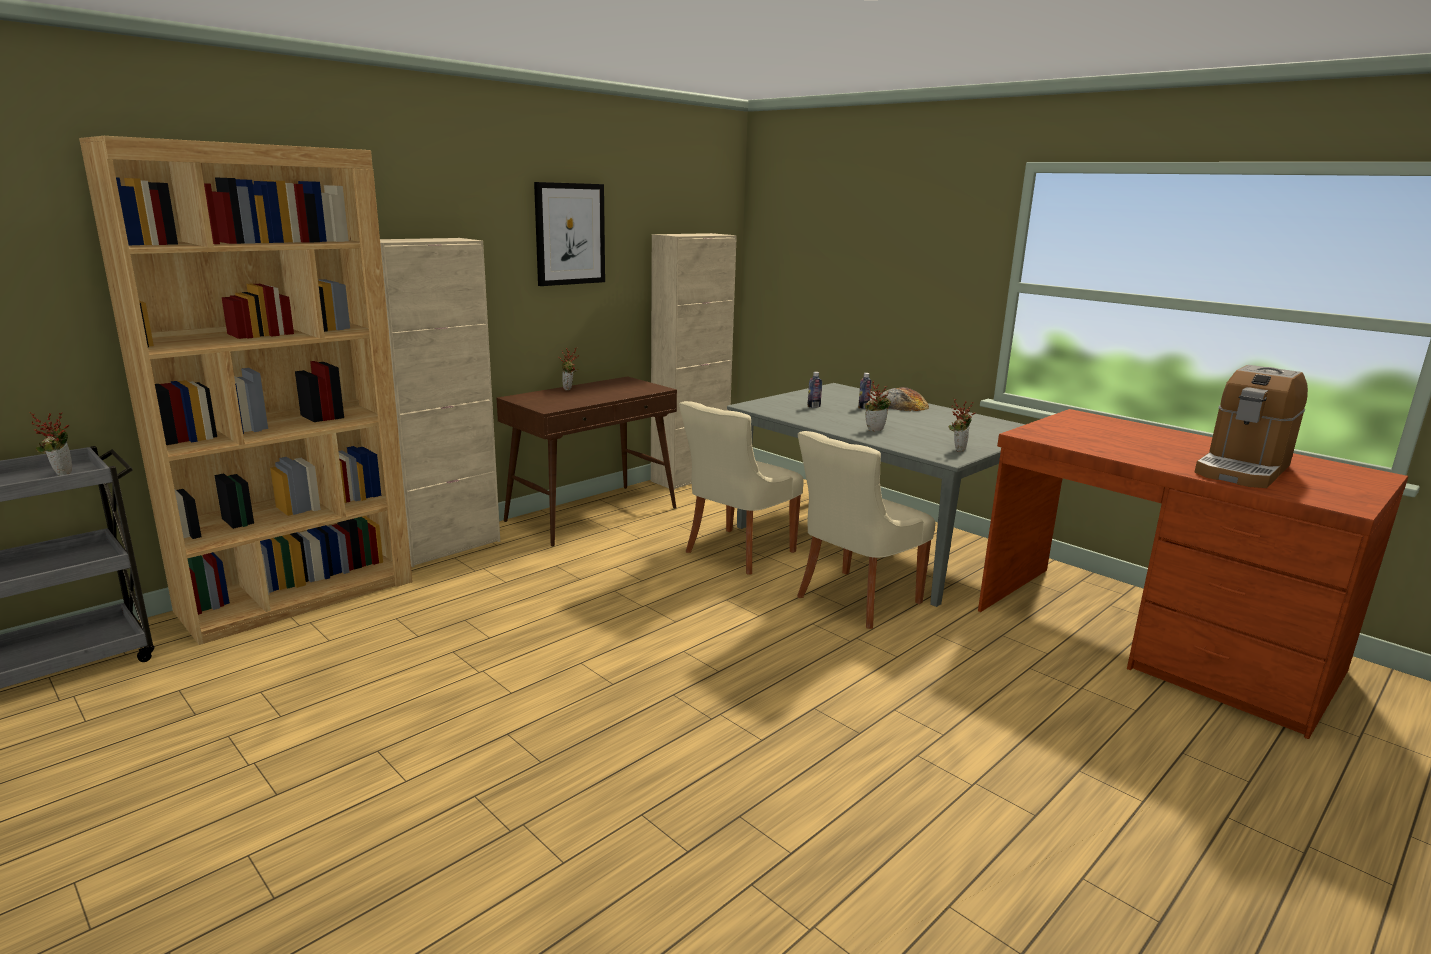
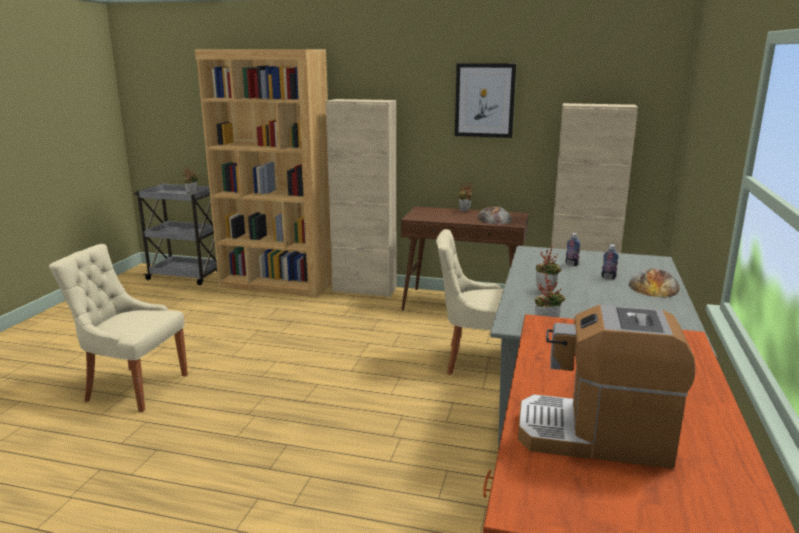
camera: 60 degrees right, 0 degrees up
beige chair [797,431,935,629] -> beige chair moved to [49,244,188,412]
none -> bread [477,206,513,225]

